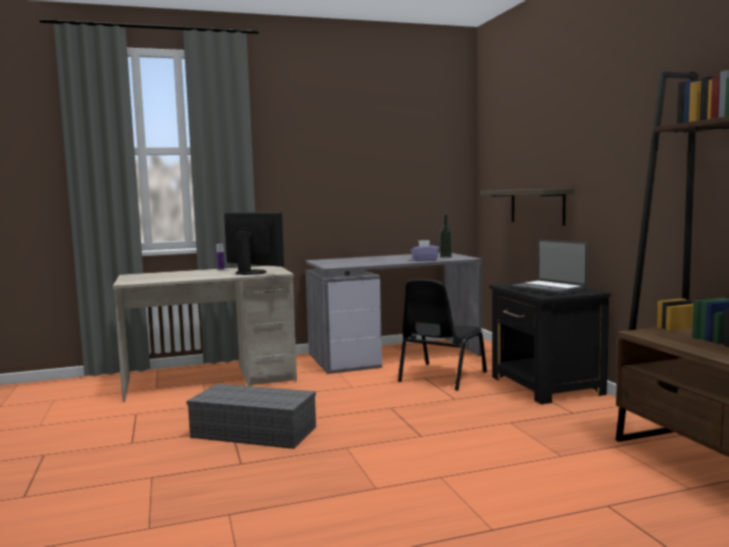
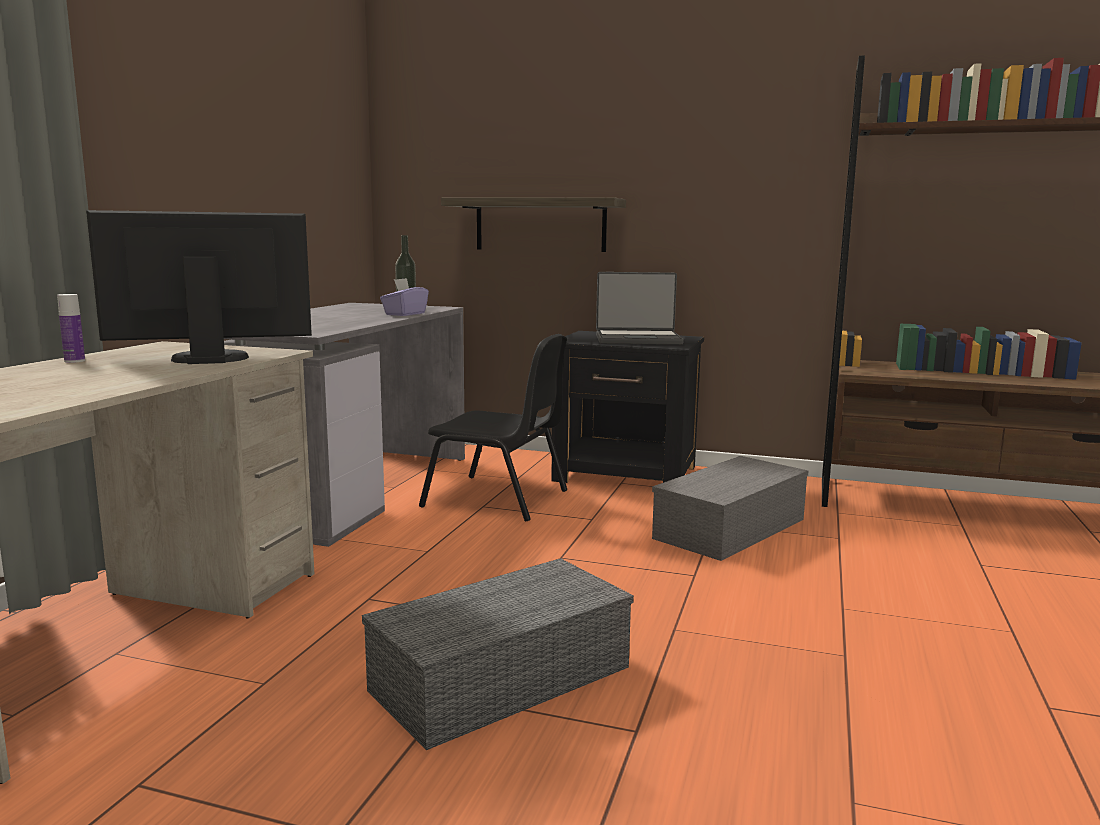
camera: 55 degrees left, 5 degrees up
black chair [398,279,487,391] -> black chair turned 45 degrees counterclockwise [419,334,567,521]
none -> grey storage box [652,456,808,561]

